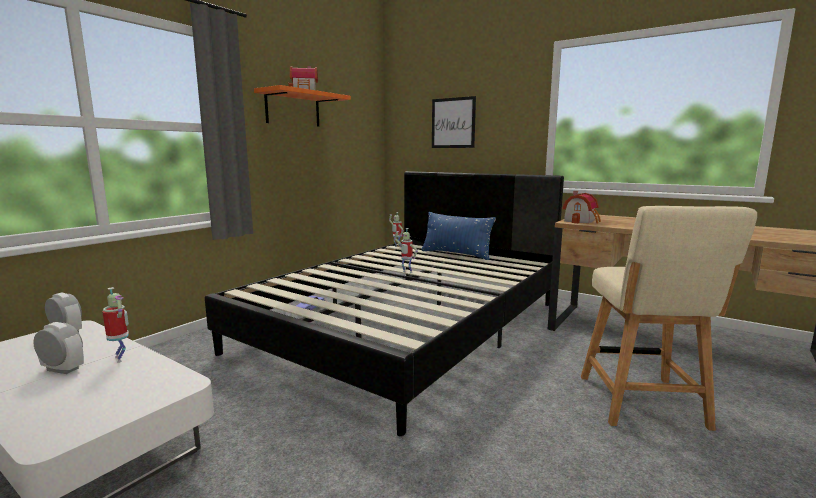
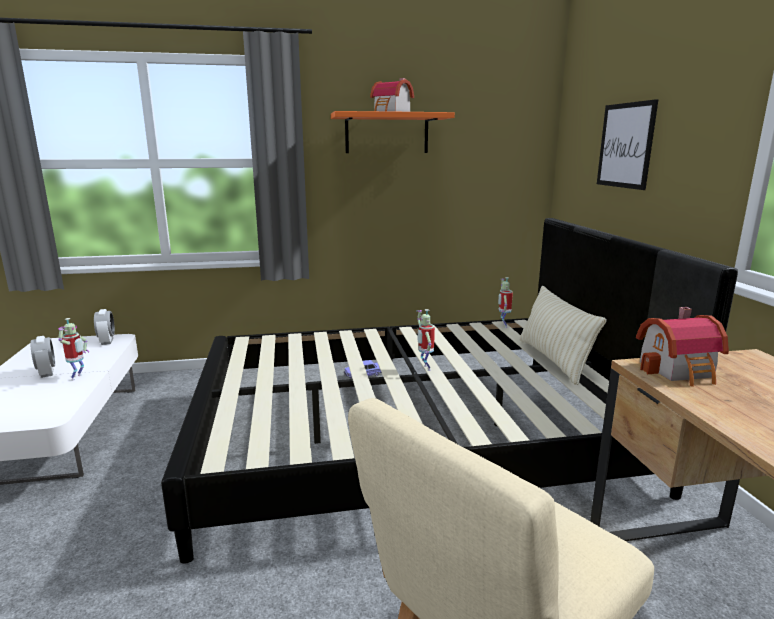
camera: 45 degrees right, 5 degrees up
blue pillow [421,212,496,260] -> beige pillow [519,285,607,385]

